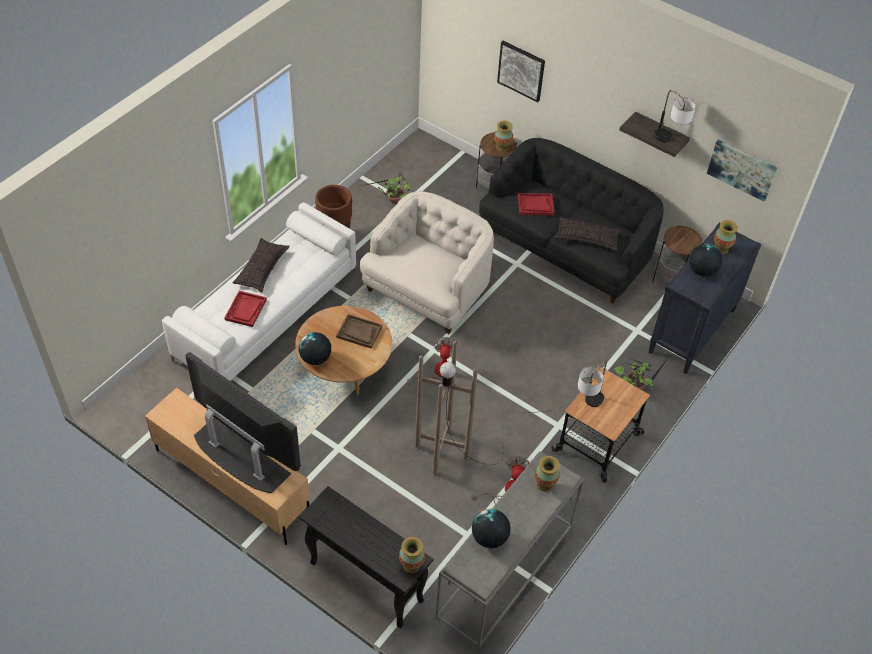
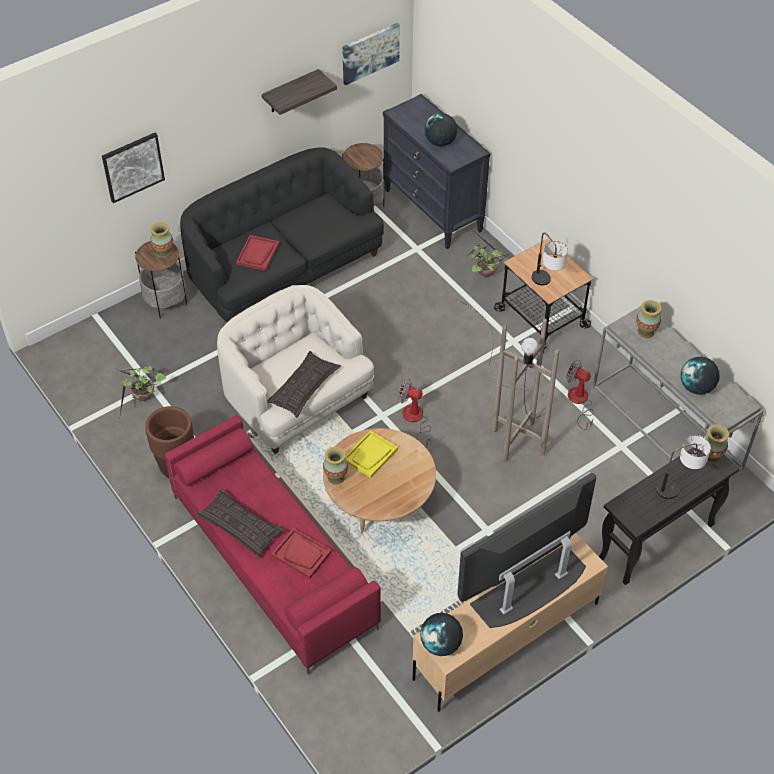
camera: 70 degrees left, 0 degrees up
white sofa [162,202,356,381] -> red sofa [165,415,381,675]
globe [299,332,331,365] -> globe moved to [420,613,463,656]
brown tray [336,314,383,349] -> yellow tray [345,430,398,478]
pillow [554,216,622,251] -> pillow moved to [267,351,341,418]
table lamp [654,90,696,142] -> table lamp moved to [657,435,711,499]
vase [714,220,738,254] -> vase moved to [323,447,348,484]

